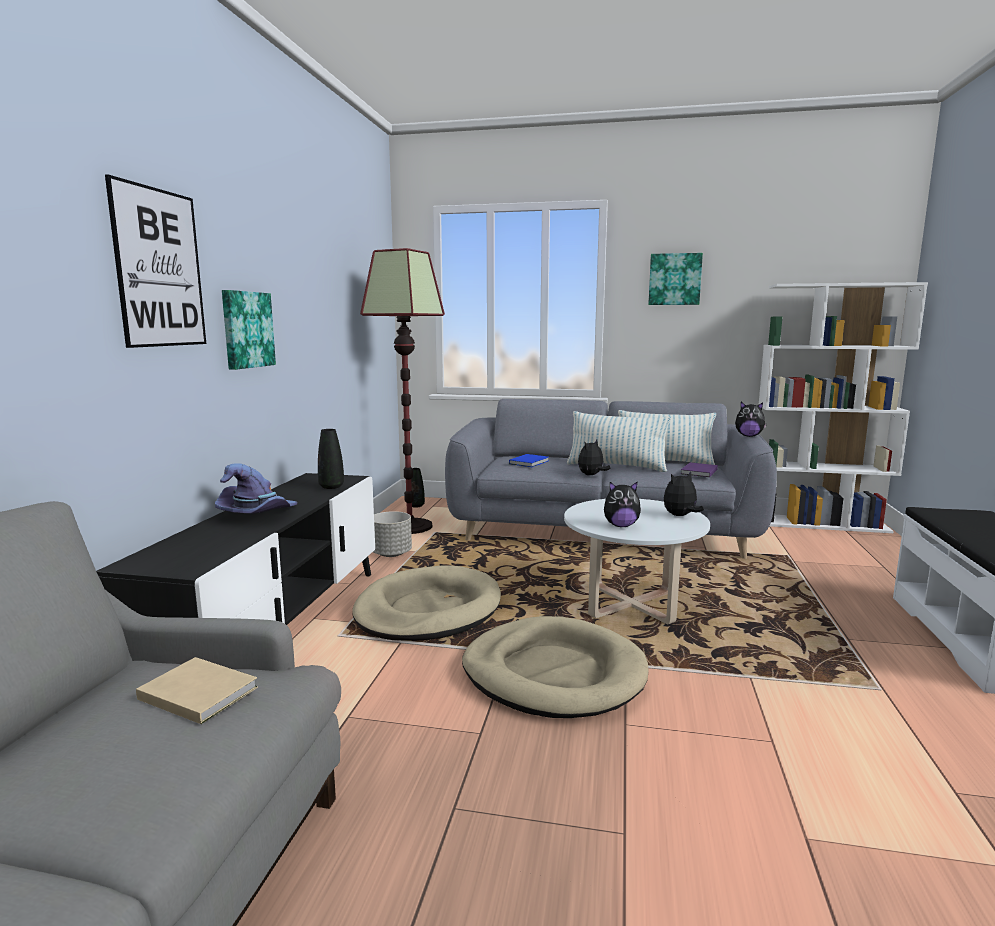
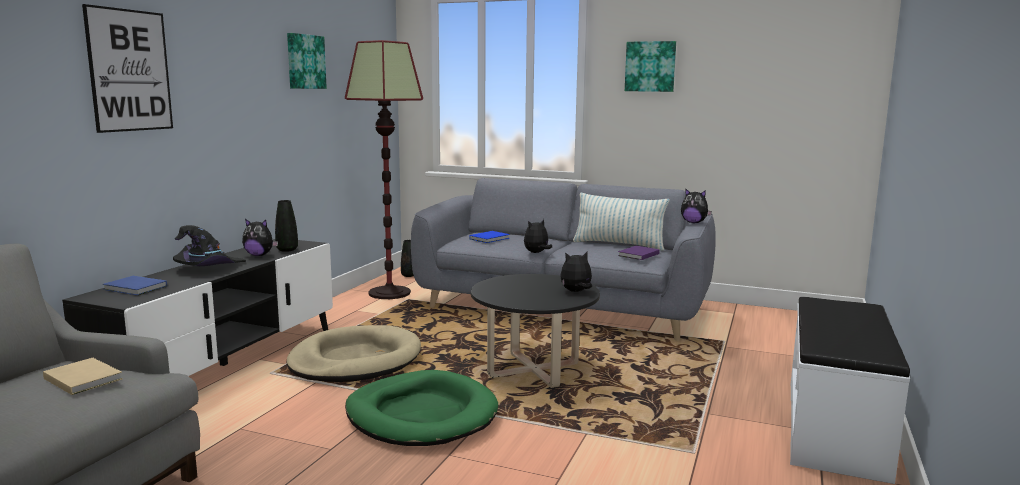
camera: 10 degrees right, 0 degrees up
purple hat [215,463,297,514] -> black hat [173,225,246,266]
picture [222,290,276,370] -> picture moved to [287,33,327,89]
grey planter [373,511,412,557] -> none
beige dog bed [462,616,648,718] -> green dog bed [345,370,498,446]
white coffee table [564,499,710,624] -> black coffee table [471,274,600,388]
pillow [567,411,671,472] -> none
plush toy [604,482,641,527] -> plush toy moved to [242,219,278,256]
white bookcase [758,282,928,533] -> none
none -> blue book [103,276,167,295]

